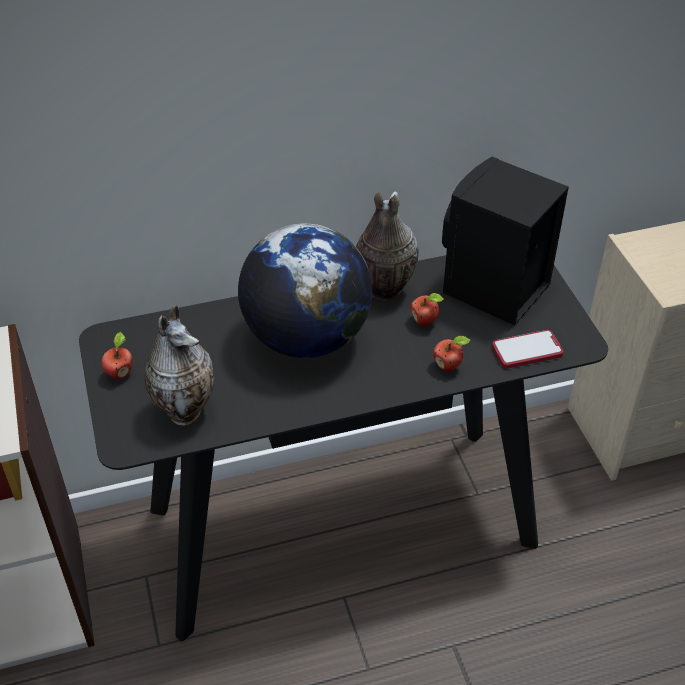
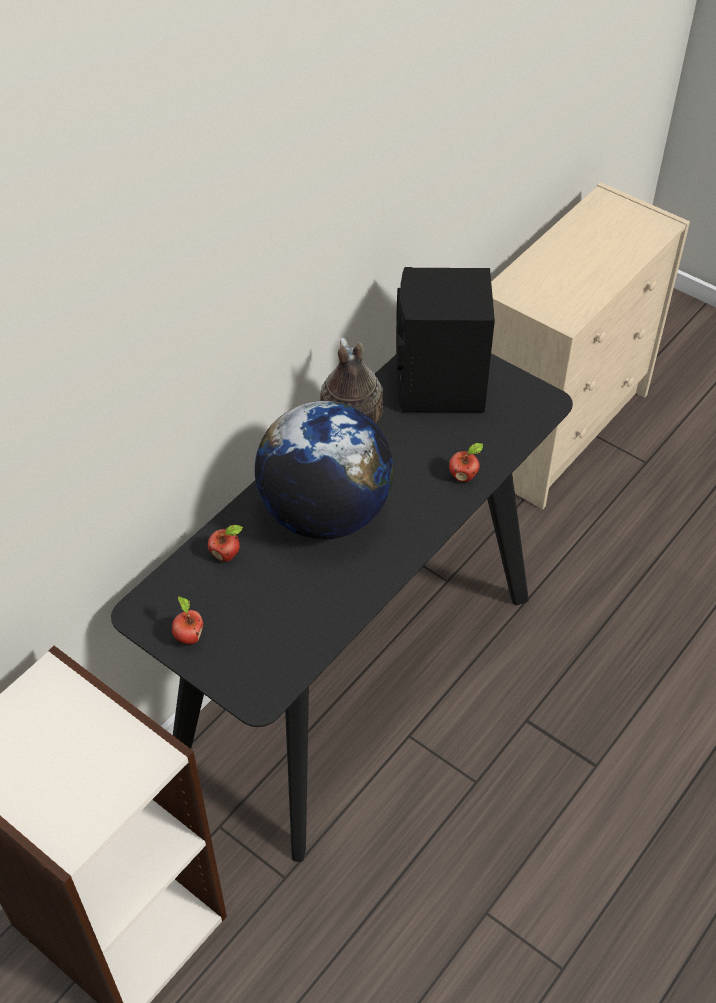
camera: 35 degrees left, 5 degrees up
vase [144,305,214,426] -> none
apple [410,293,444,327] -> apple moved to [208,525,243,562]
phone [492,330,563,369] -> none

